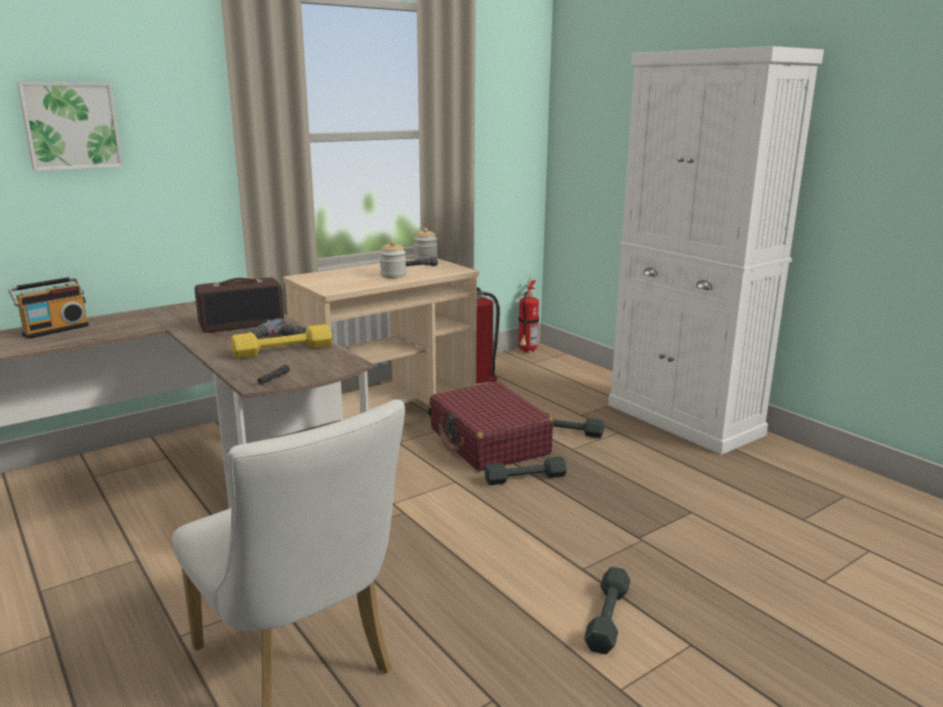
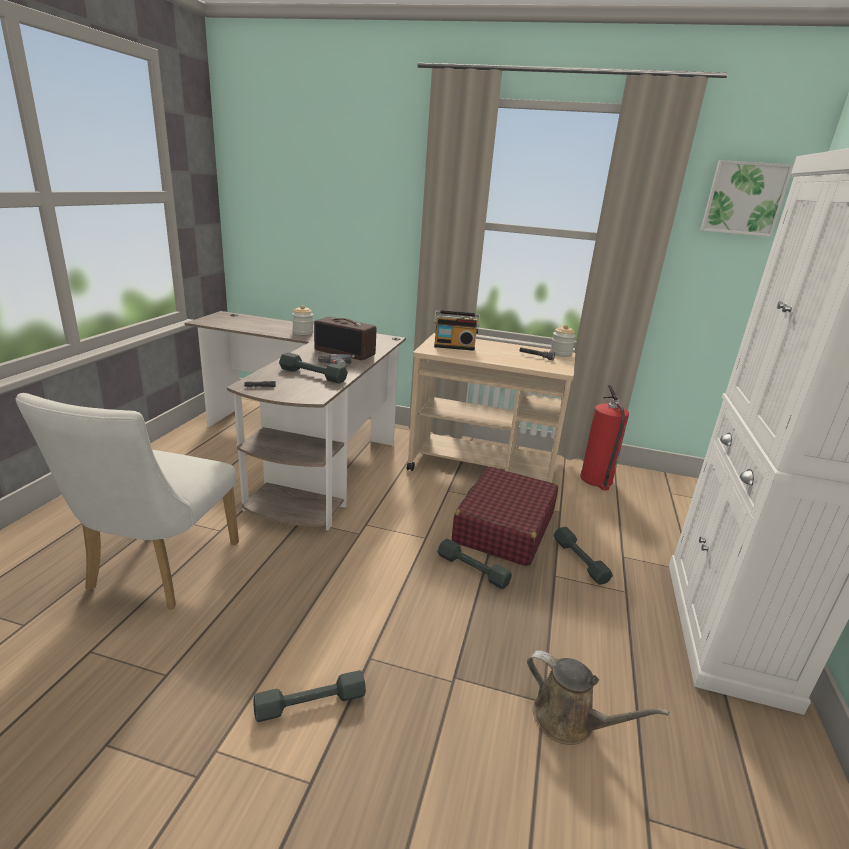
camera: 50 degrees right, 5 degrees up
radio [8,276,89,339] -> radio moved to [434,310,480,351]
picture [17,82,123,171] -> picture moved to [700,160,794,237]
yellow dumbbell [231,324,332,359] -> grey dumbbell [279,352,348,384]
jar [380,241,406,278] -> jar moved to [292,305,313,335]
fire extinguisher [518,277,539,352] -> none
none -> brown watering can [527,650,669,745]

